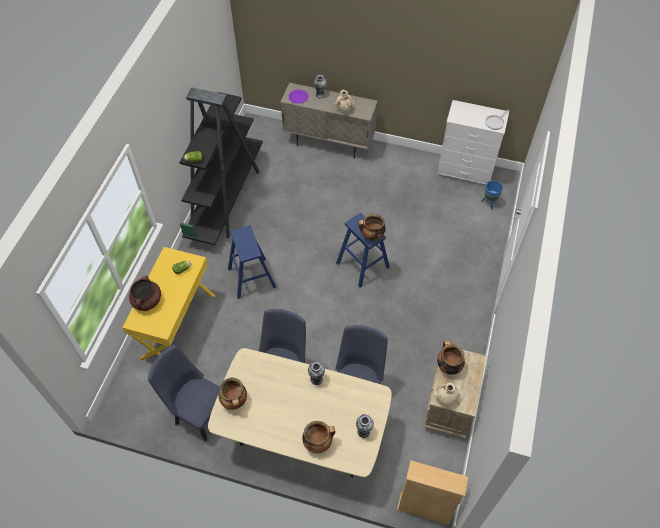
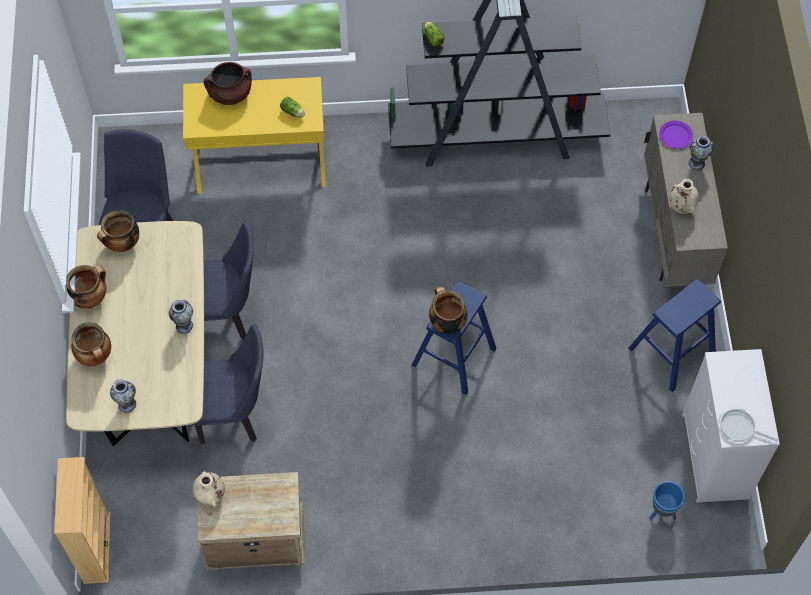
camera: 70 degrees right, 5 degrees up
blue stool [228,226,276,299] -> blue stool moved to [628,279,721,392]
cooking pot [437,341,465,375] -> cooking pot moved to [66,265,106,309]

